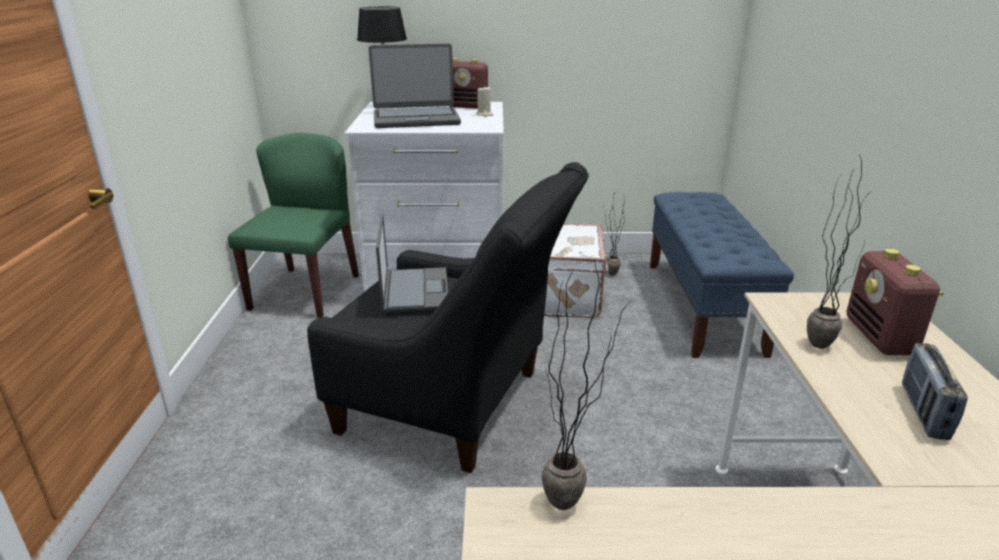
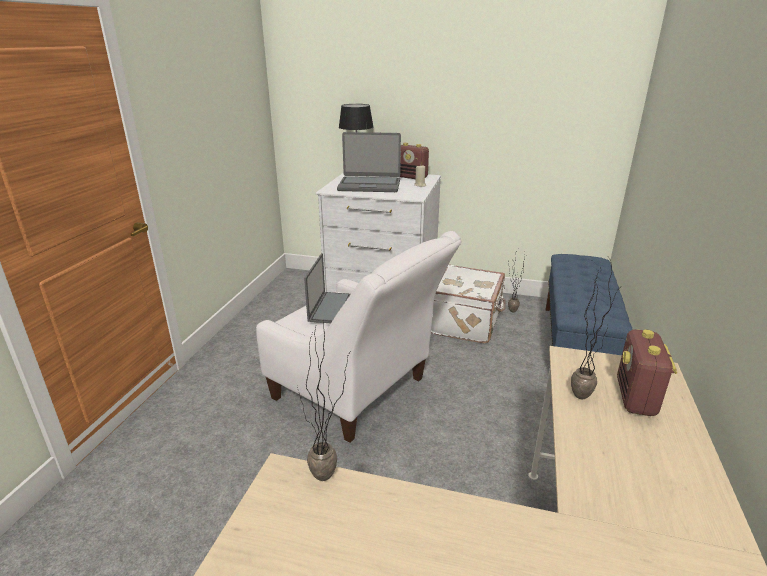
camera: 15 degrees right, 0 degrees up
green chair [228,133,359,318] -> none
black armchair [307,162,589,473] -> white armchair [256,231,461,443]
radio [902,343,968,440] -> none

